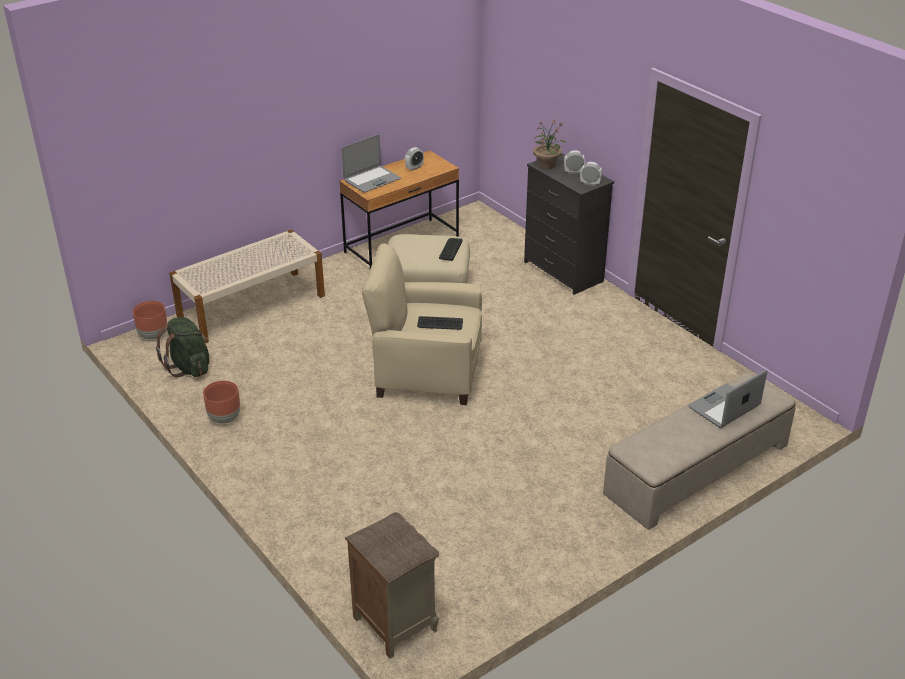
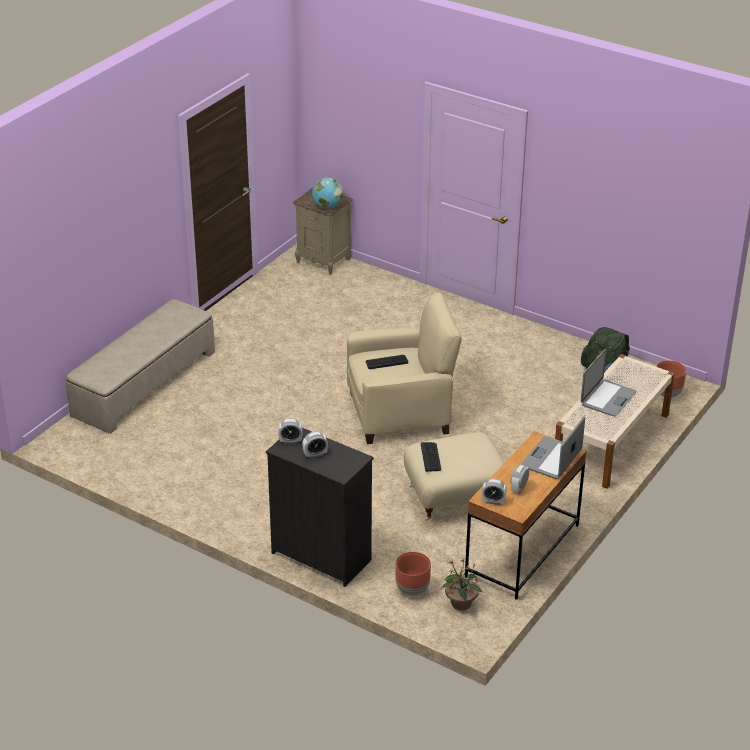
camera: 160 degrees right, 0 degrees up
brown planter [203,381,240,424] -> brown planter moved to [395,552,431,596]
potted plant [533,120,566,169] -> potted plant moved to [442,559,482,610]
laptop [688,370,767,428] -> laptop moved to [581,349,637,416]
none -> globe [312,177,343,209]
none -> alarm clock [482,479,507,505]

